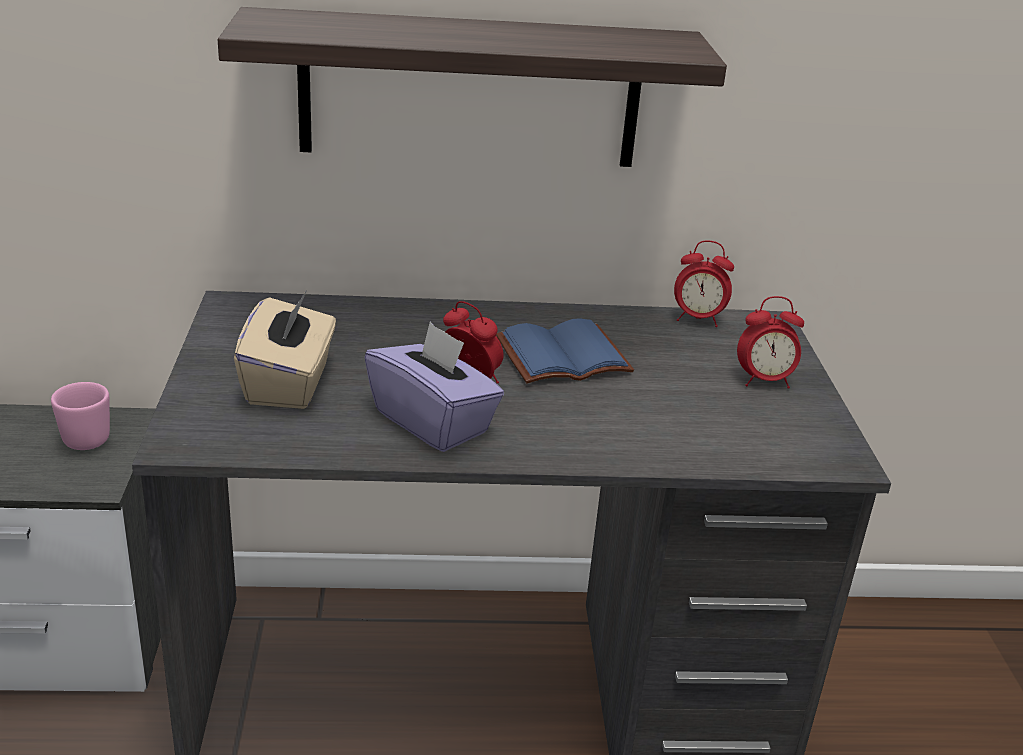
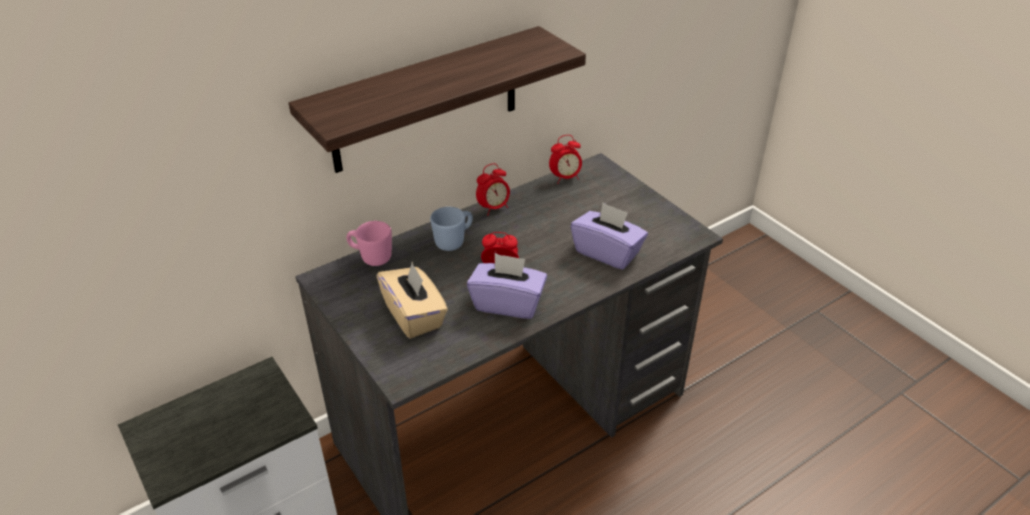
camera: 30 degrees left, 10 degrees up
pink mug [51,382,110,450] -> pink mug moved to [346,221,392,266]
blue book [496,318,634,384] -> none
alarm clock [737,296,804,389] -> alarm clock moved to [476,163,510,215]
none -> blue mug [430,207,473,251]
none -> purple tissue box [571,202,648,270]

